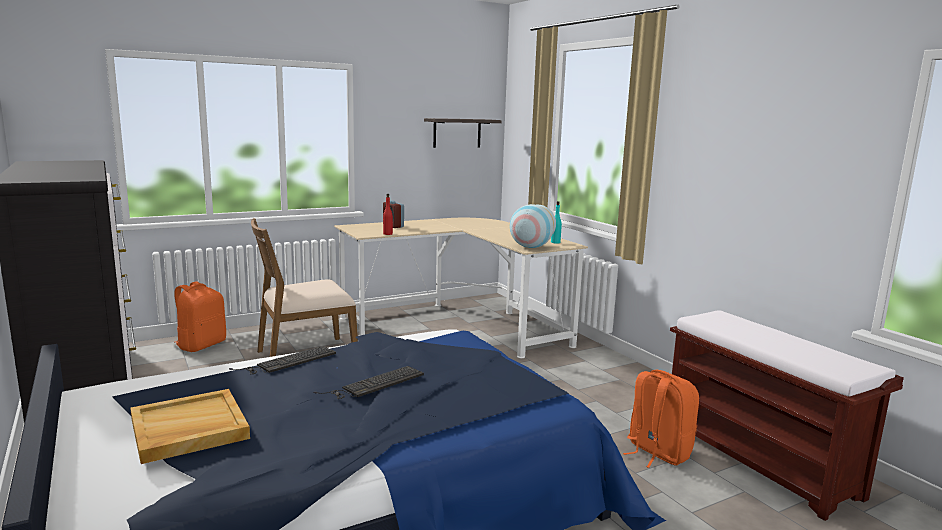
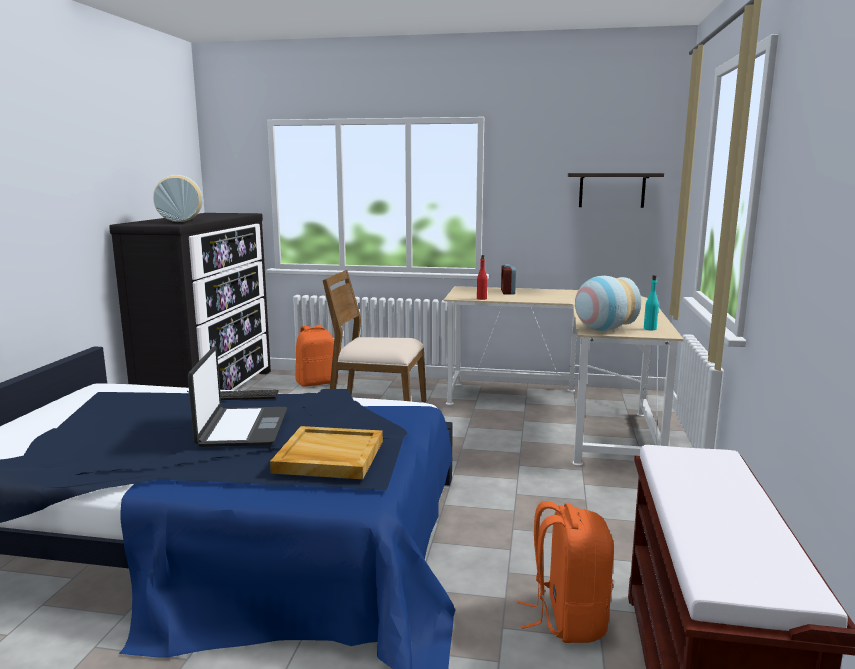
camera: 40 degrees right, 0 degrees up
beige tray [130,389,250,464] -> beige tray moved to [270,426,383,479]
keyboard [313,366,424,399] -> laptop [188,346,287,447]
none -> vase [153,175,203,222]

